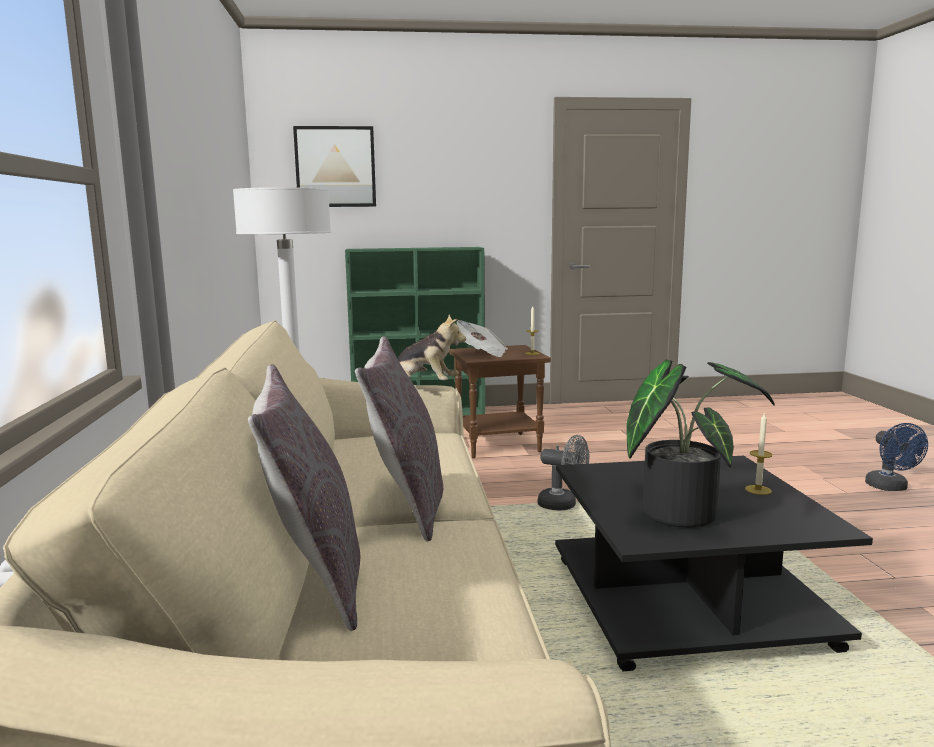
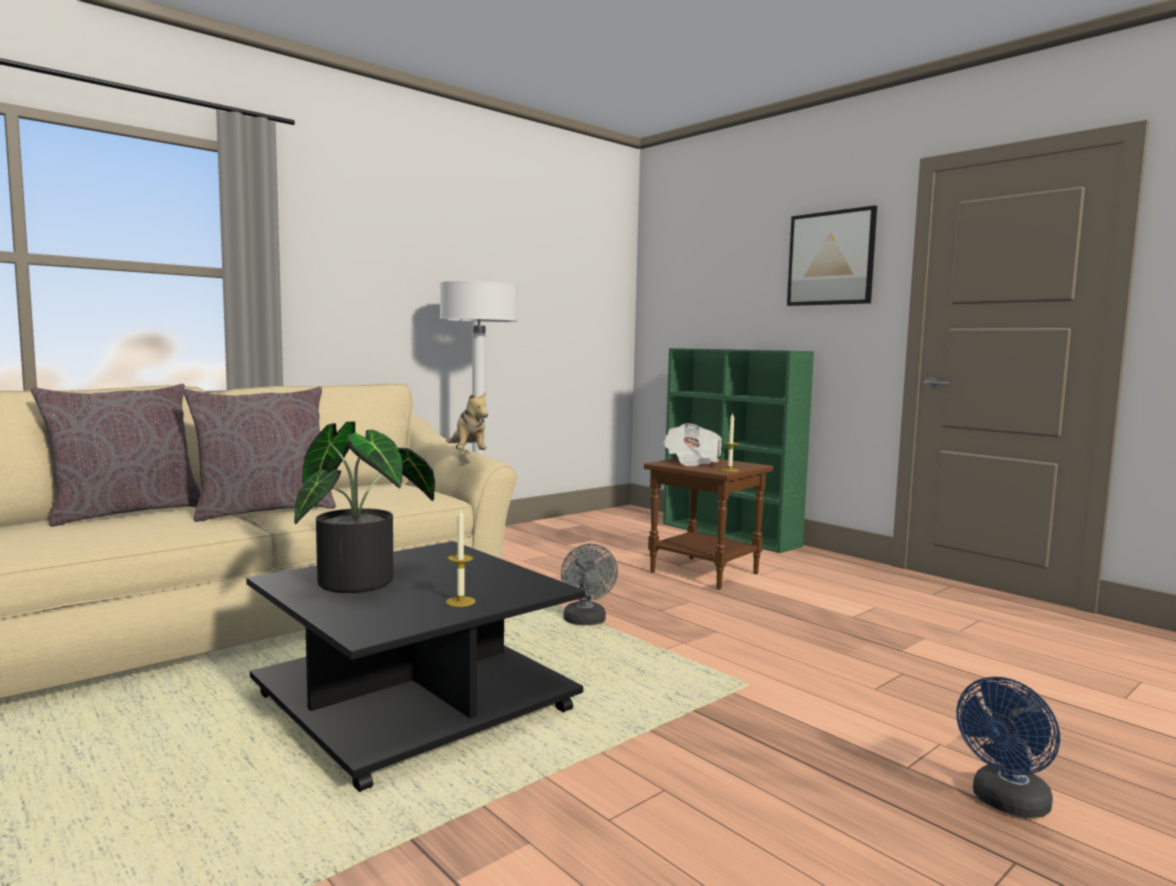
camera: 55 degrees right, 5 degrees down
picture [293,126,376,207] -> picture moved to [787,205,877,306]

